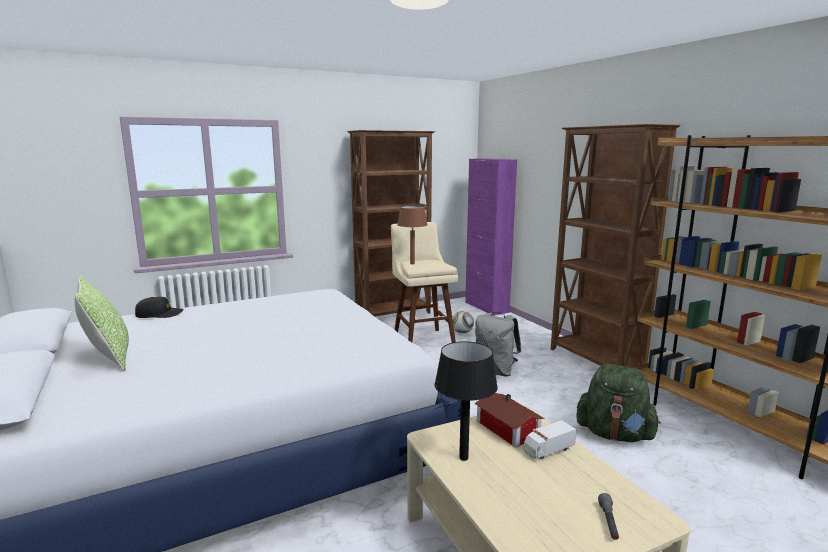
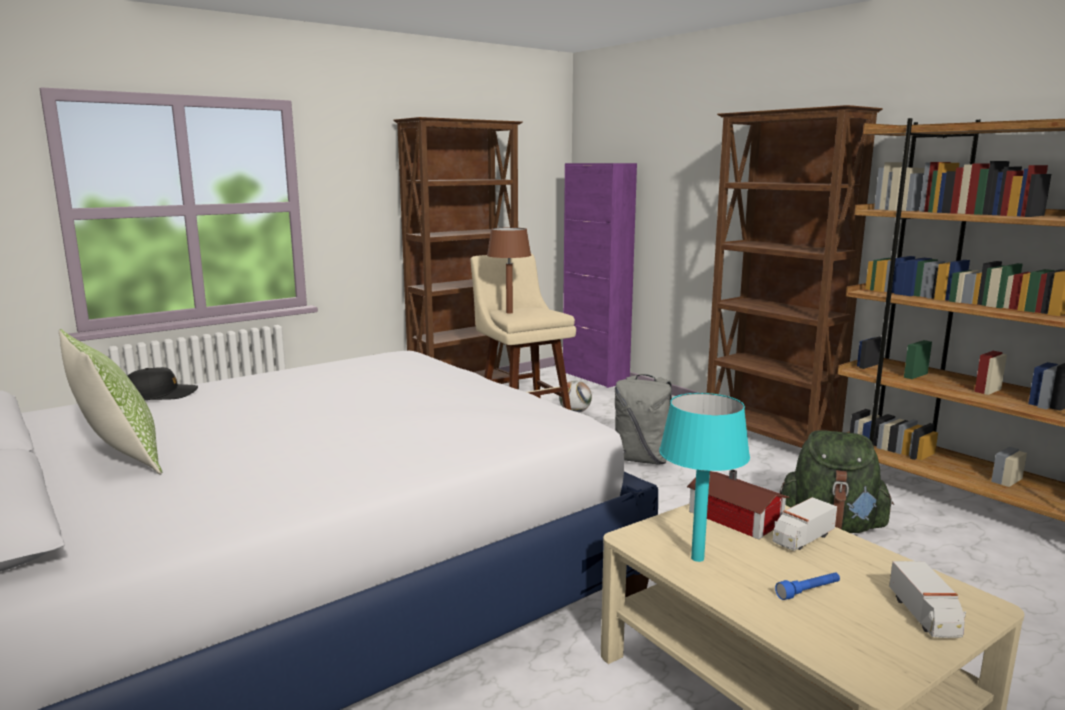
camera: 10 degrees left, 0 degrees up
black table lamp [435,341,498,461] -> turquoise table lamp [659,393,750,562]
grey flashlight [598,493,619,540] -> toy truck [889,561,966,638]
none -> blue flashlight [775,572,840,600]

